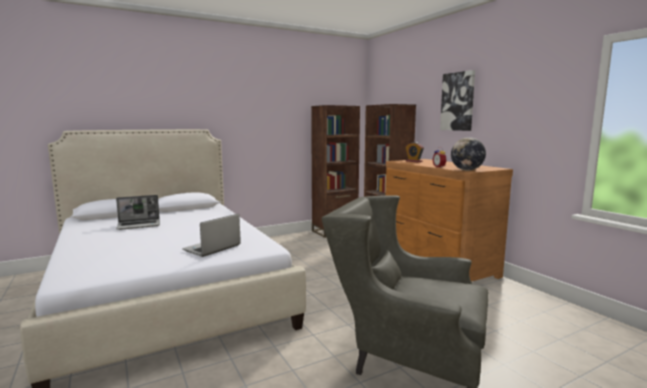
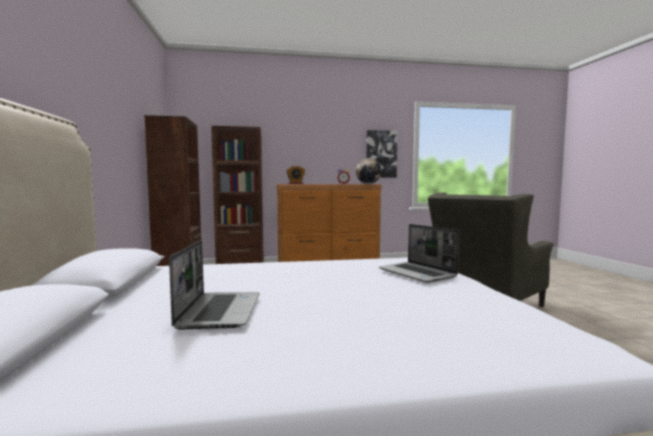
camera: 70 degrees left, 5 degrees down
picture [440,70,475,131] -> picture moved to [366,130,397,178]

